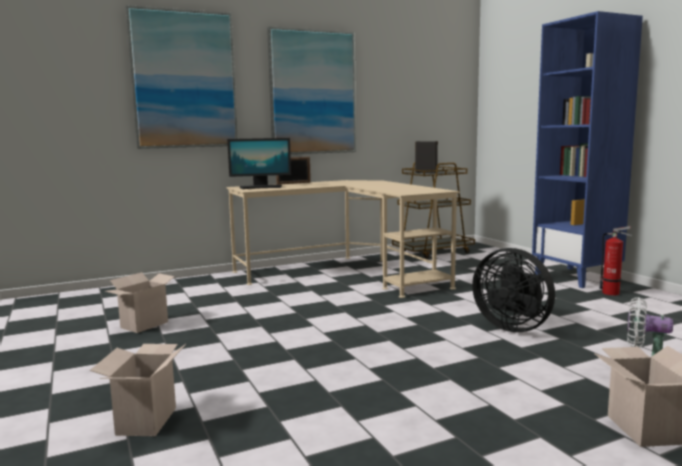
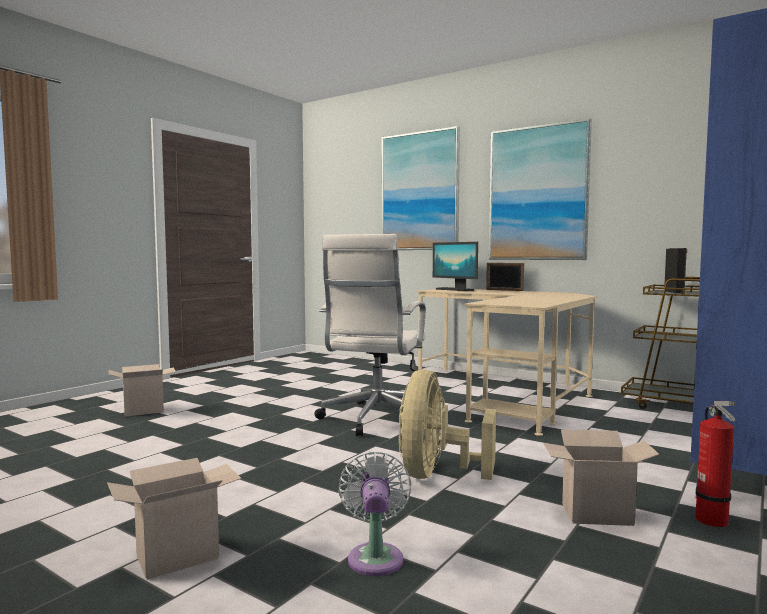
camera: 60 degrees right, 5 degrees down
cardboard box [105,272,175,333] -> cardboard box moved to [543,429,660,526]
black fan [472,248,555,332] -> beige fan [399,370,496,480]
none -> white office chair [314,234,426,436]

